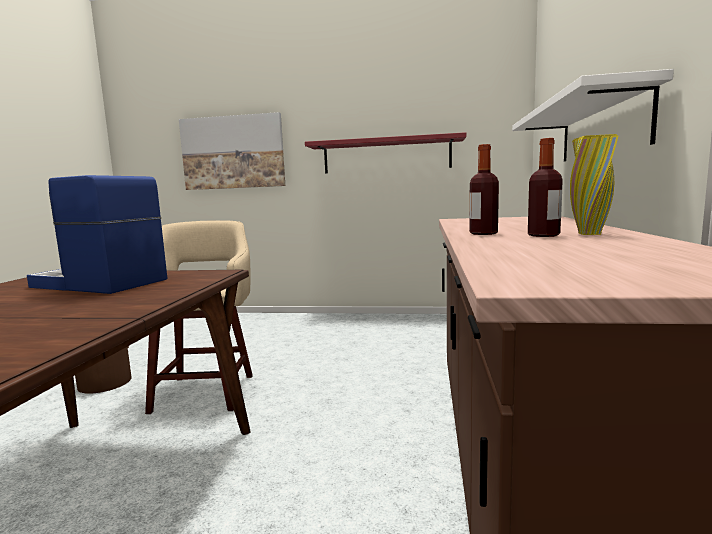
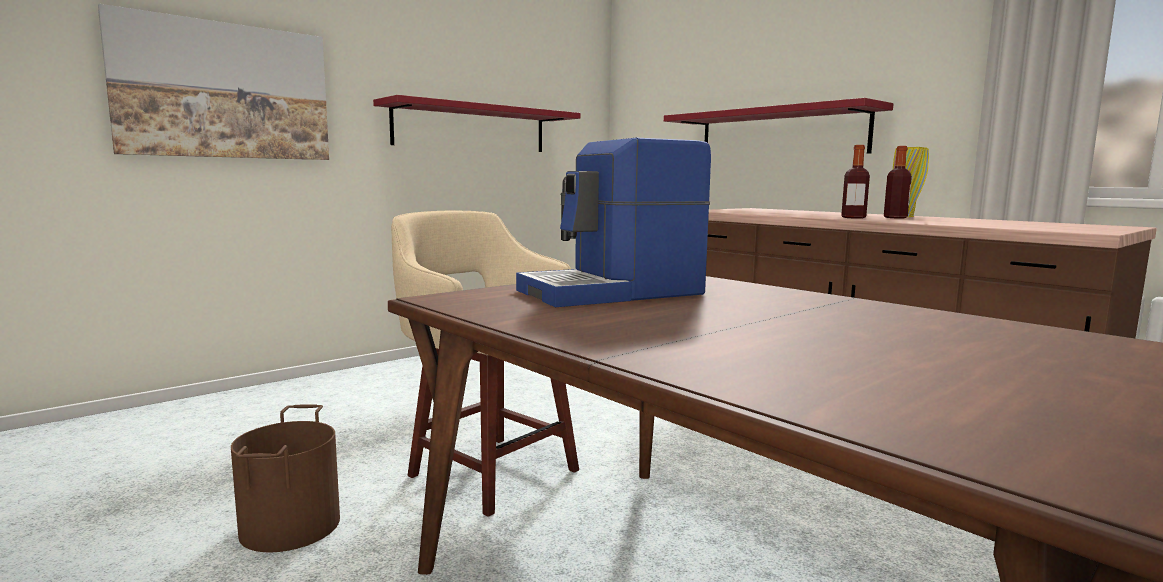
camera: 50 degrees left, 0 degrees up
white shelf [512,69,674,161] -> red shelf [664,98,894,154]

